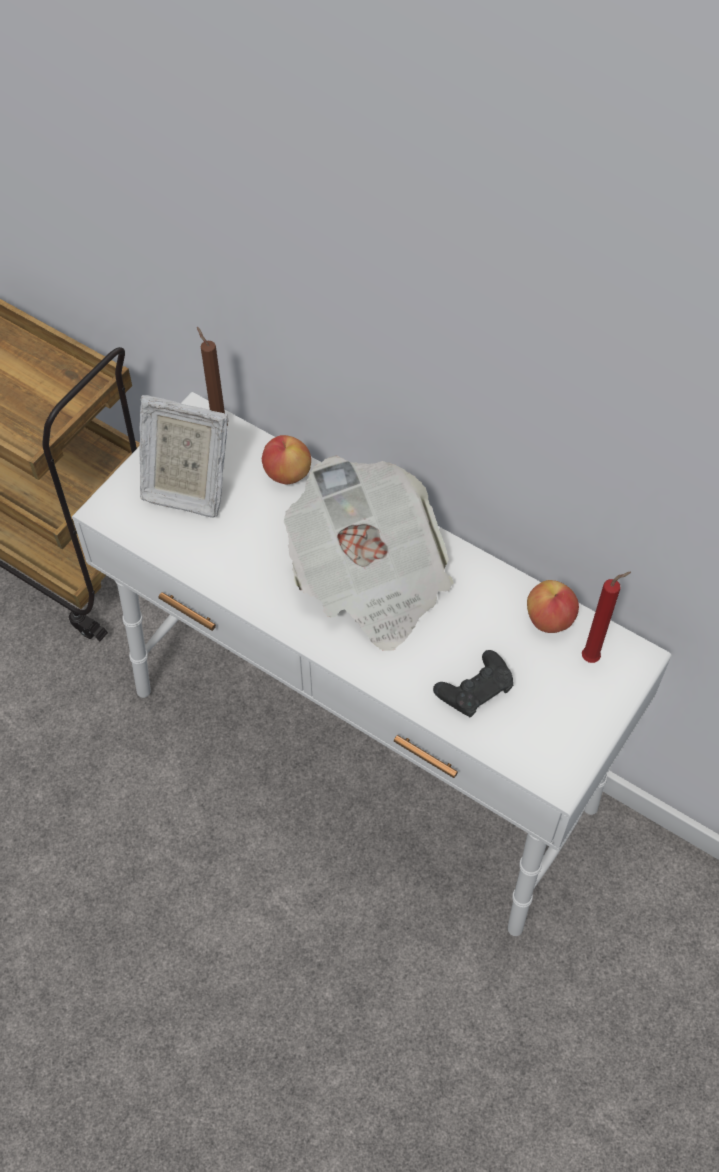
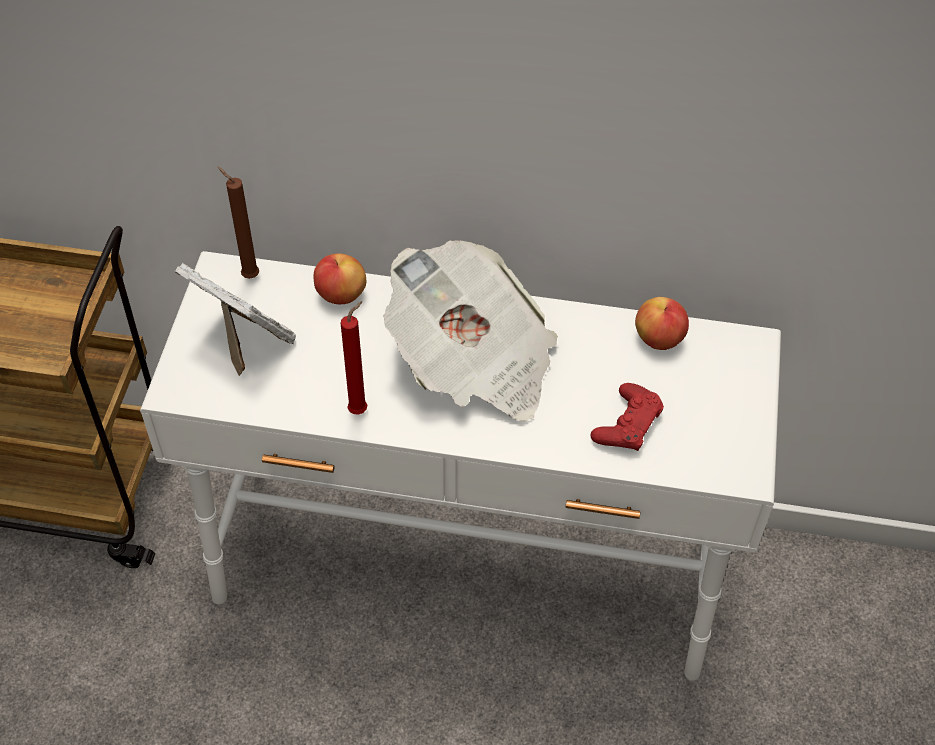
camera: 25 degrees left, 5 degrees down
picture frame [139,395,229,518] -> picture frame turned 135 degrees counterclockwise [174,263,296,376]
black game controller [433,650,513,718] -> red game controller [591,383,664,451]
red candle [582,572,631,663] -> red candle moved to [341,301,367,415]

